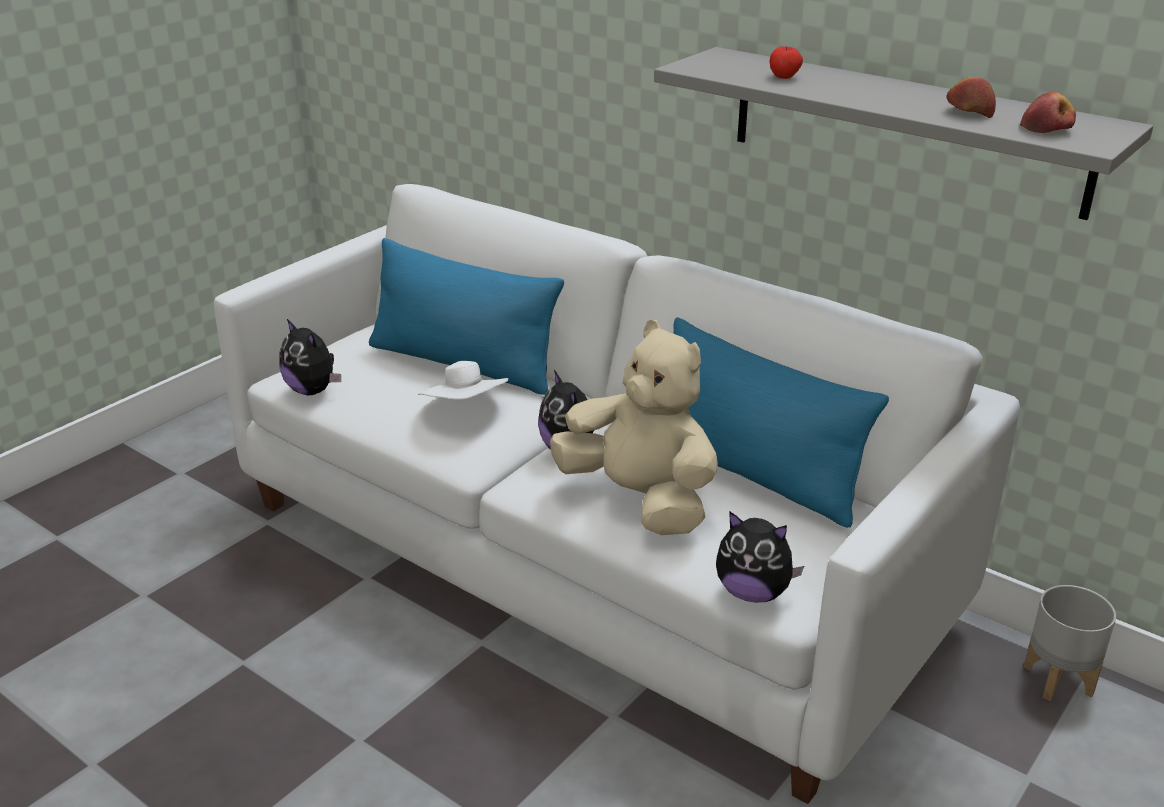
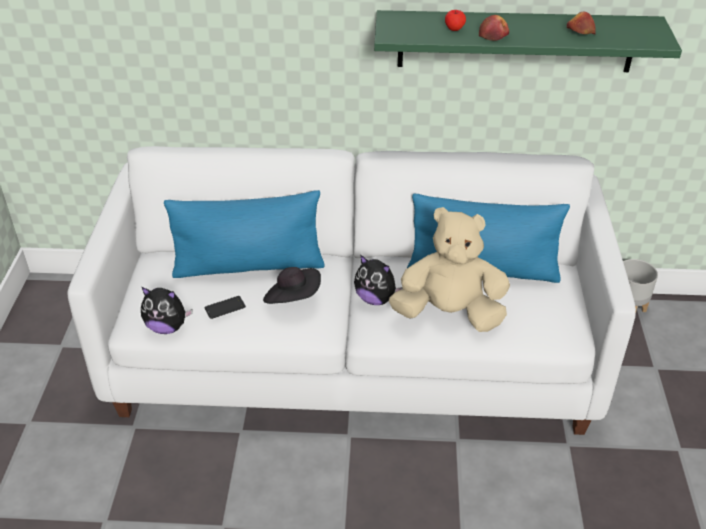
camera: 35 degrees left, 10 degrees up
white hat [418,361,509,399] -> black hat [263,267,321,304]
grey shelf [654,47,1153,220] -> green shelf [374,10,682,72]
plush toy [716,512,804,603] -> none
apple [1020,92,1076,133] -> apple moved to [479,15,509,41]
none -> phone [205,296,246,319]

